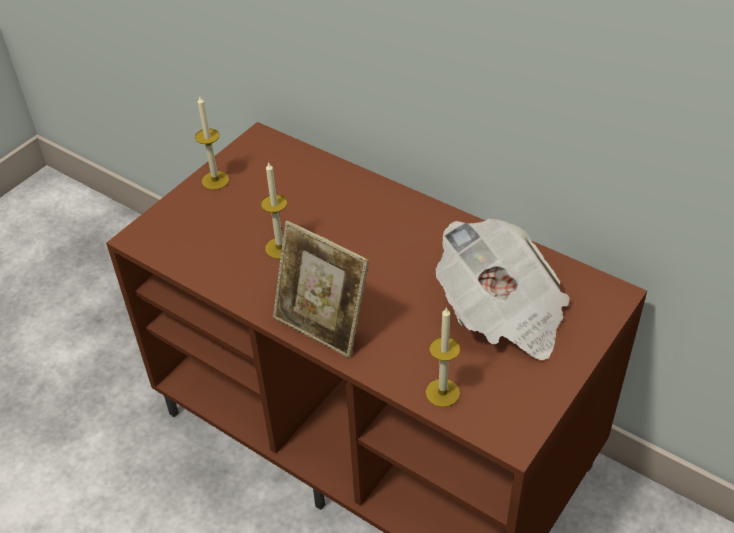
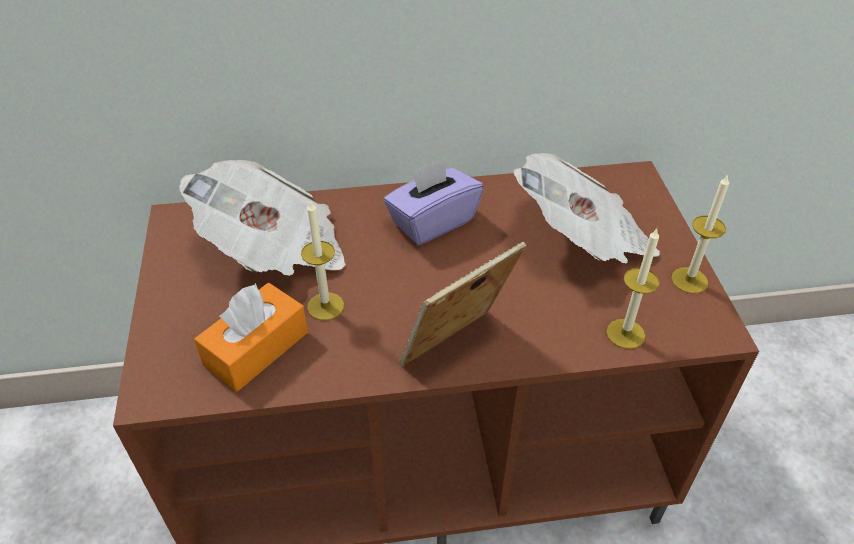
camera: 45 degrees left, 0 degrees up
candle [195,95,229,190] -> candle moved to [671,175,729,294]
picture frame [273,221,369,358] -> picture frame turned 150 degrees clockwise [399,242,527,367]
none -> newspaper [179,160,346,276]
none -> orange tissue box [194,283,308,392]
none -> purple tissue box [384,158,484,245]

